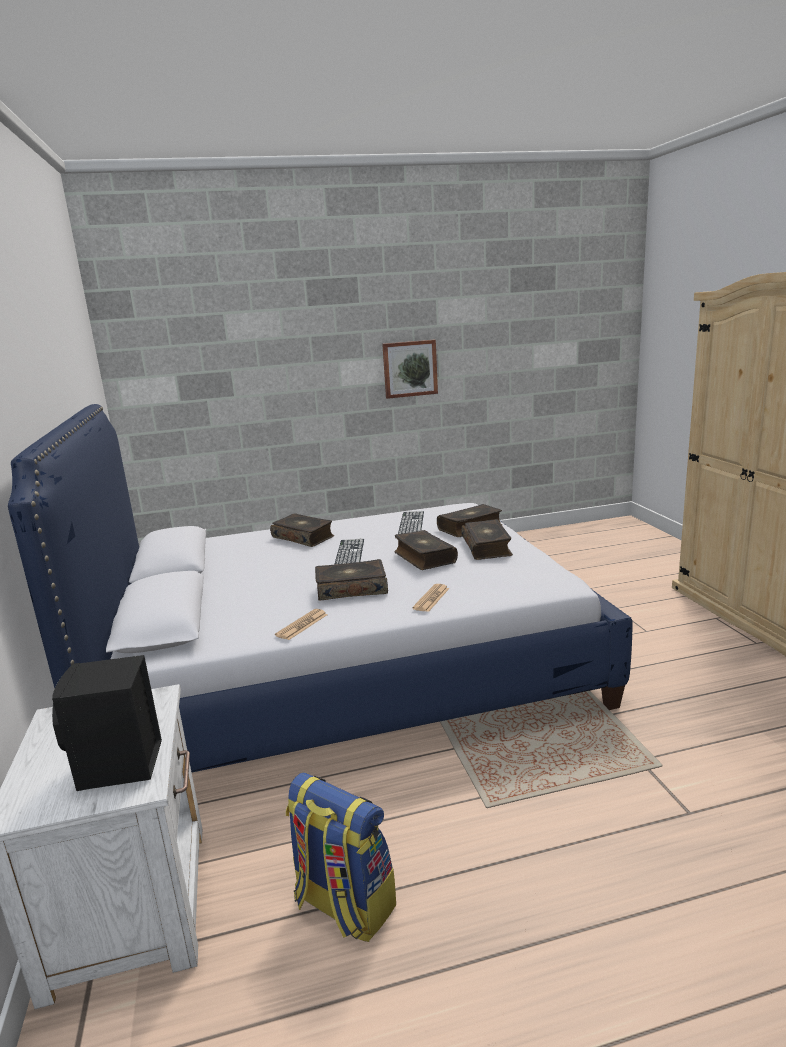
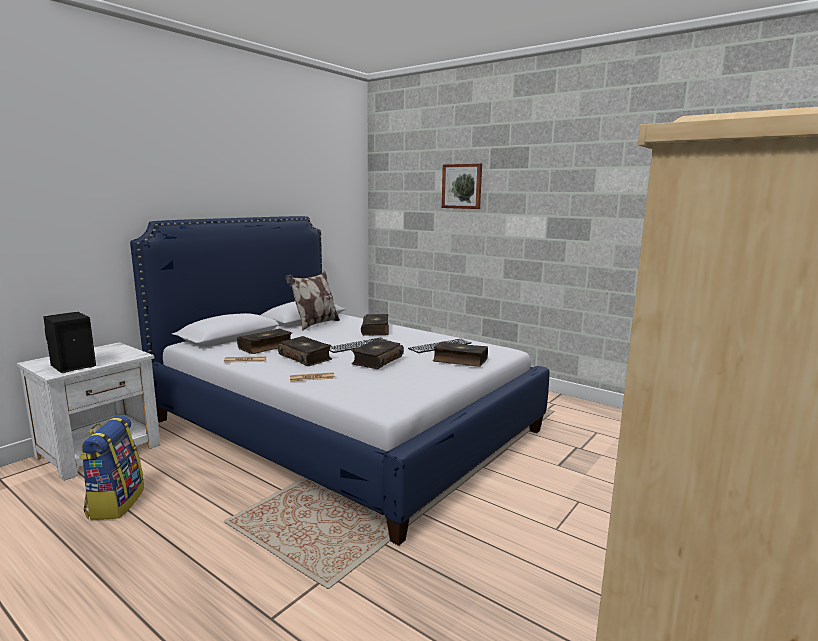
camera: 50 degrees right, 5 degrees down
picture [382,340,438,399] -> picture moved to [442,163,482,209]
book [461,519,513,560] -> book moved to [237,329,292,354]
none -> pillow [286,271,340,331]

